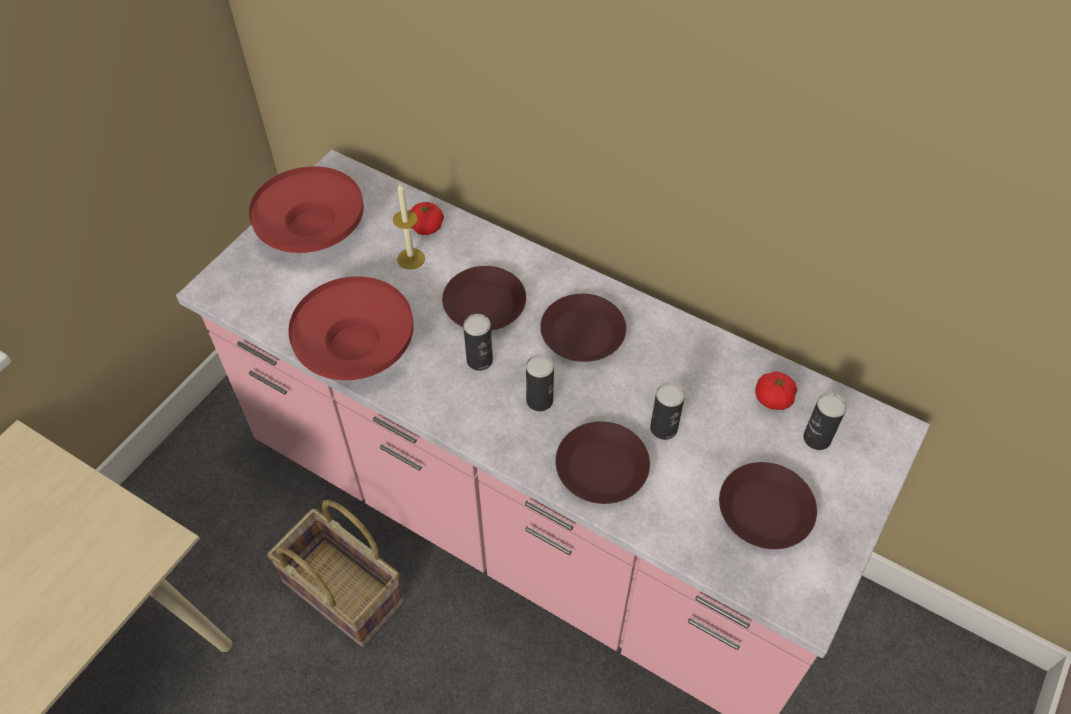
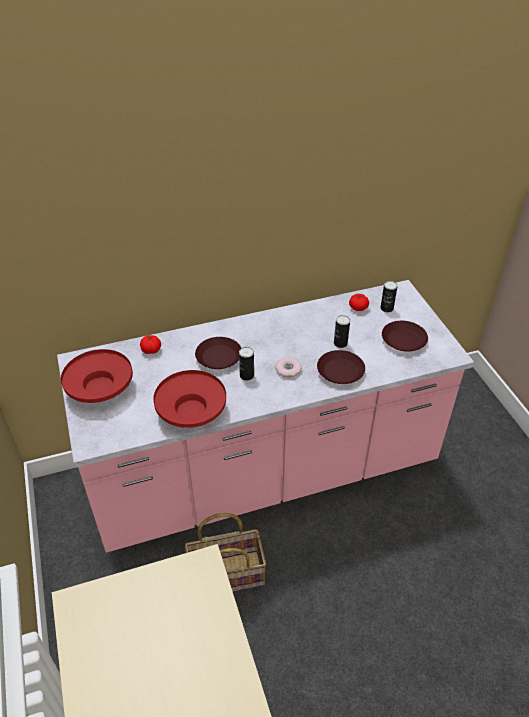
camera: 50 degrees left, 10 degrees down
candle [393,184,425,269] -> none
can [526,354,554,411] -> donut [275,357,302,377]
brown plate [540,294,626,362] -> none

